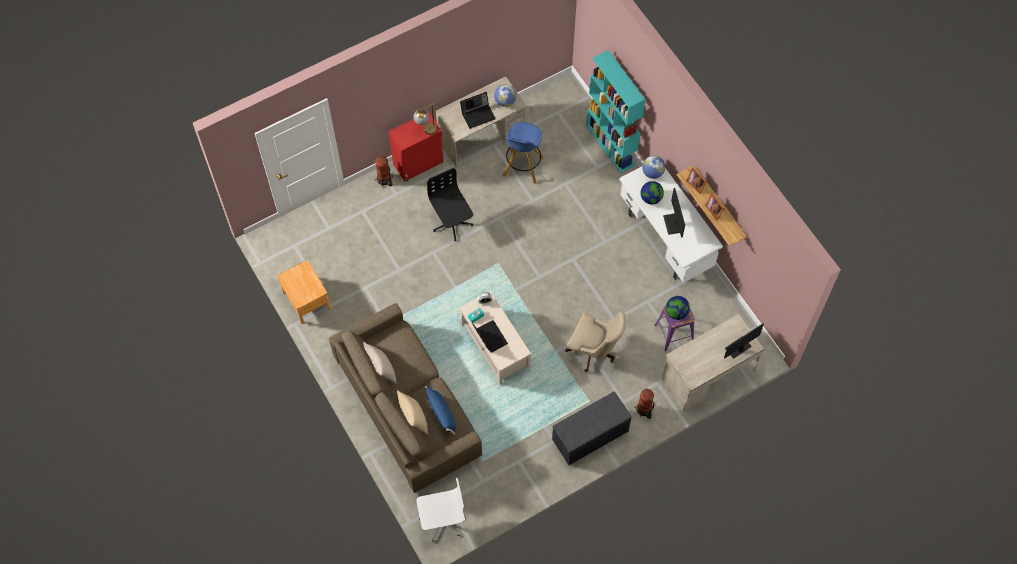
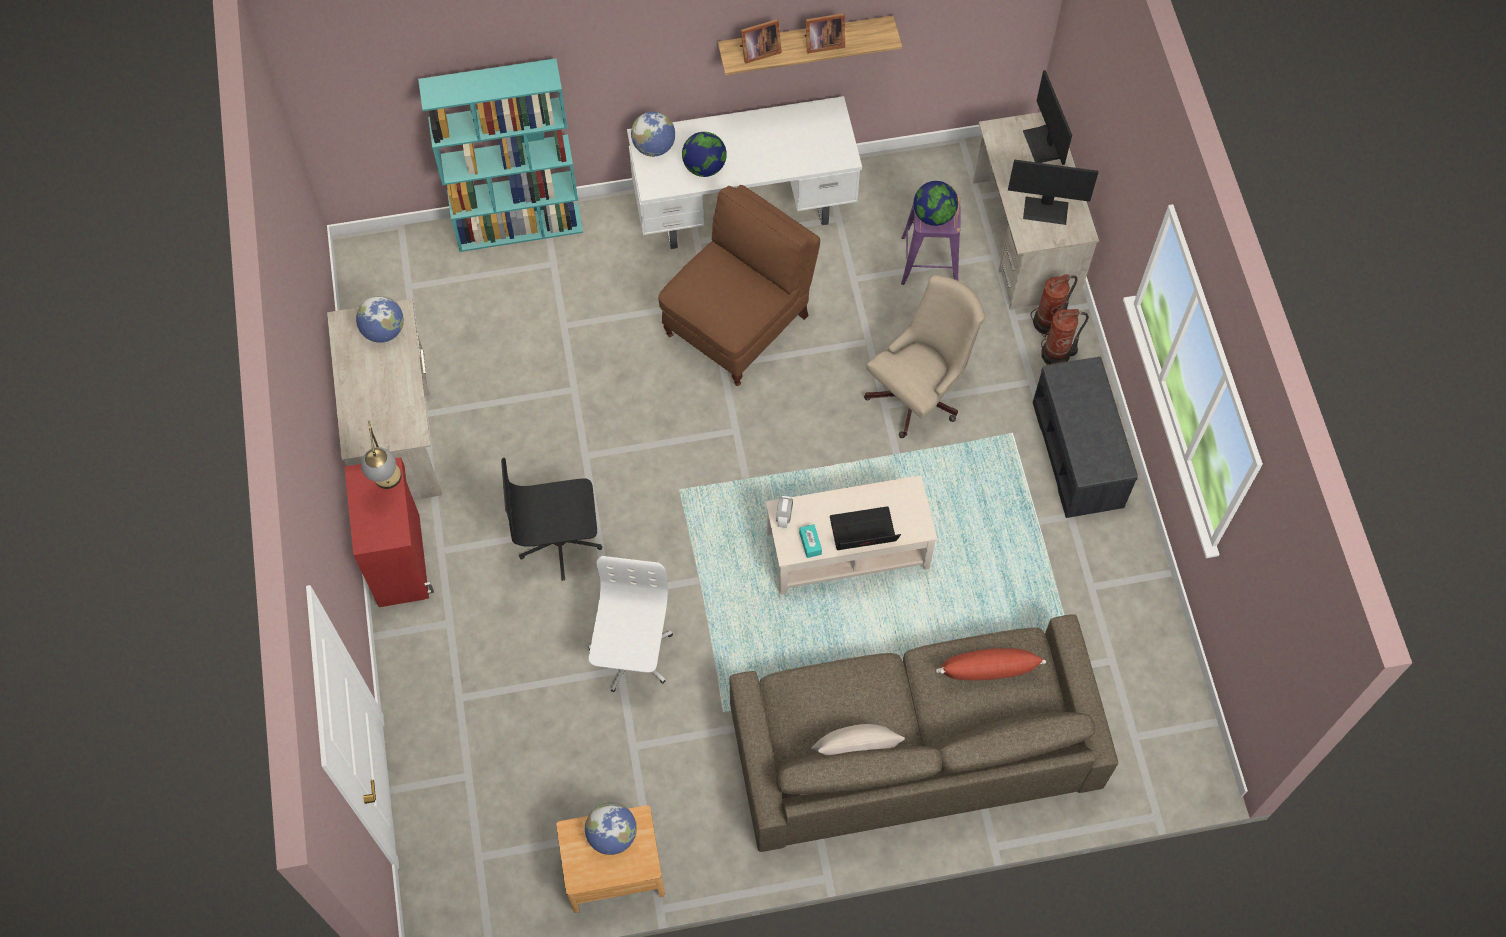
camera: 70 degrees left, 0 degrees up
fire extinguisher [375,154,393,186] -> fire extinguisher moved to [1030,274,1078,338]
beige pillow [397,390,428,435] -> none
white office chair [416,478,466,542] -> white office chair moved to [588,556,673,692]
blue pillow [425,386,456,435] -> red pillow [936,648,1046,680]
laptop [460,92,496,129] -> none
blue stool [503,122,544,184] -> none
monitor [663,188,685,238] -> monitor moved to [1008,159,1099,225]
none -> globe [585,802,637,855]
none -> brown chair [658,185,820,386]

